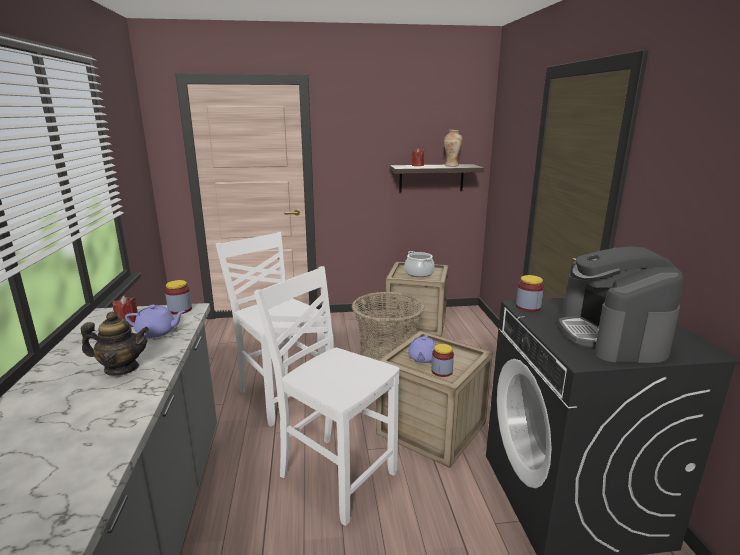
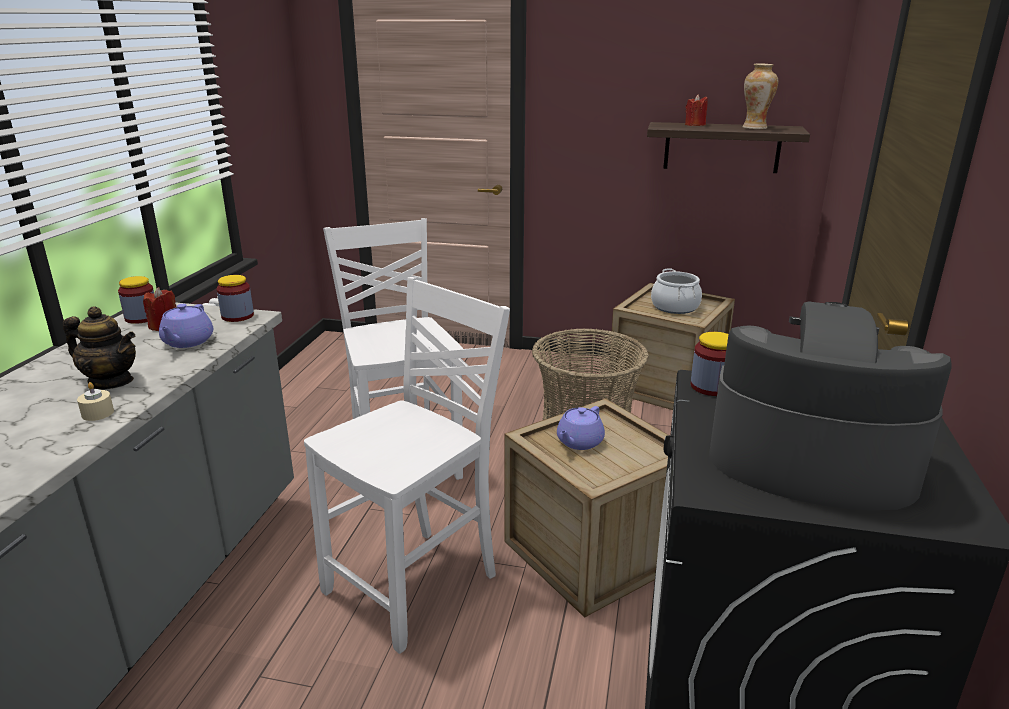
camera: 20 degrees right, 5 degrees up
purple teapot [125,305,185,338] -> purple teapot turned 75 degrees clockwise [159,304,213,348]
white chair [254,266,400,526] -> white chair turned 75 degrees clockwise [304,277,510,654]
jar [432,344,454,377] -> jar moved to [118,276,154,324]
coffee machine [559,246,684,363] -> coffee machine turned 90 degrees clockwise [709,301,952,510]
none -> beige candle [77,382,114,421]

